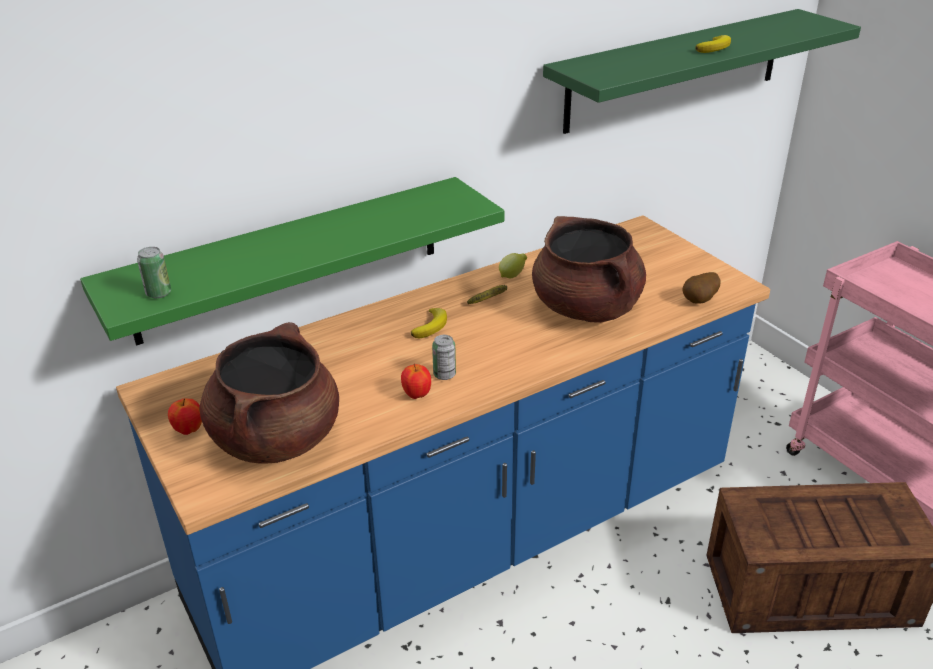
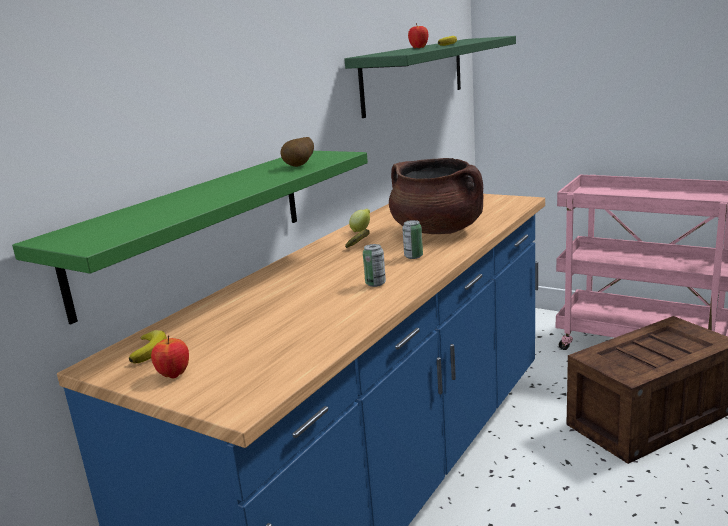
camera: 25 degrees left, 15 degrees down
can [137,247,171,298] -> can moved to [402,220,423,259]
brown cooking pot [199,322,339,464] -> none
apple [401,364,431,399] -> apple moved to [408,23,428,48]
banana [411,308,447,338] -> banana moved to [129,330,167,363]
potato [683,272,720,304] -> potato moved to [280,137,314,167]

